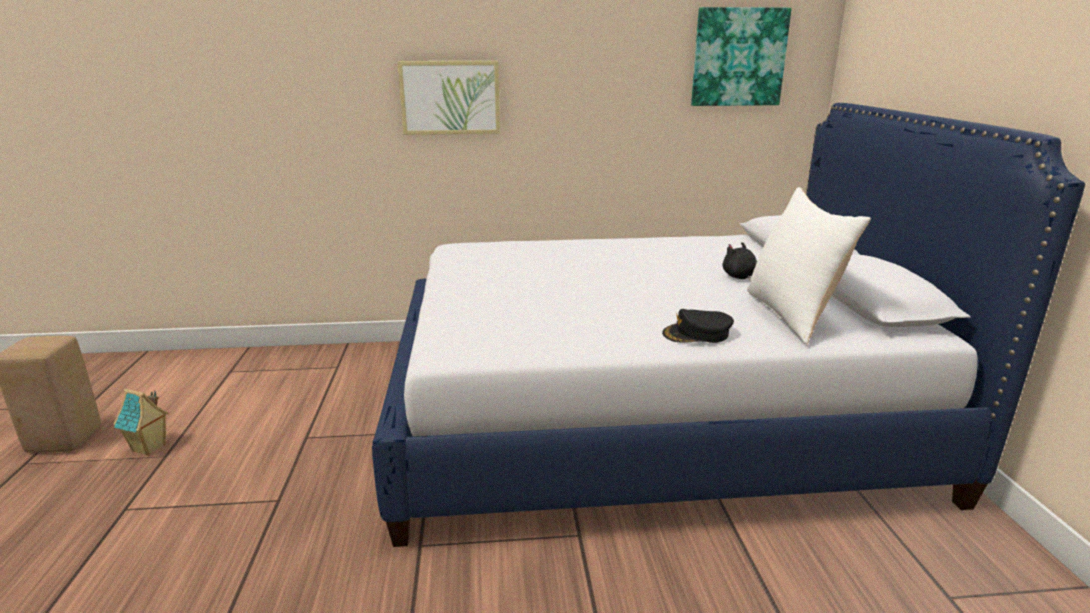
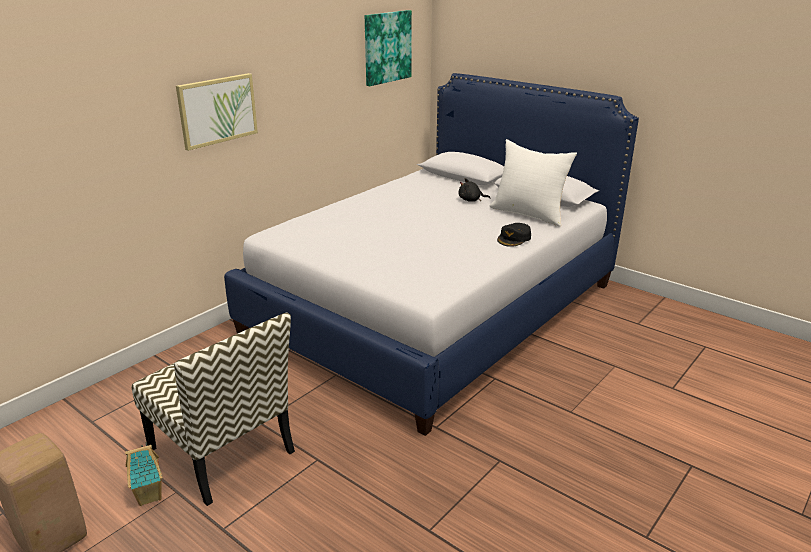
camera: 45 degrees left, 5 degrees up
none -> chair [132,312,295,506]

